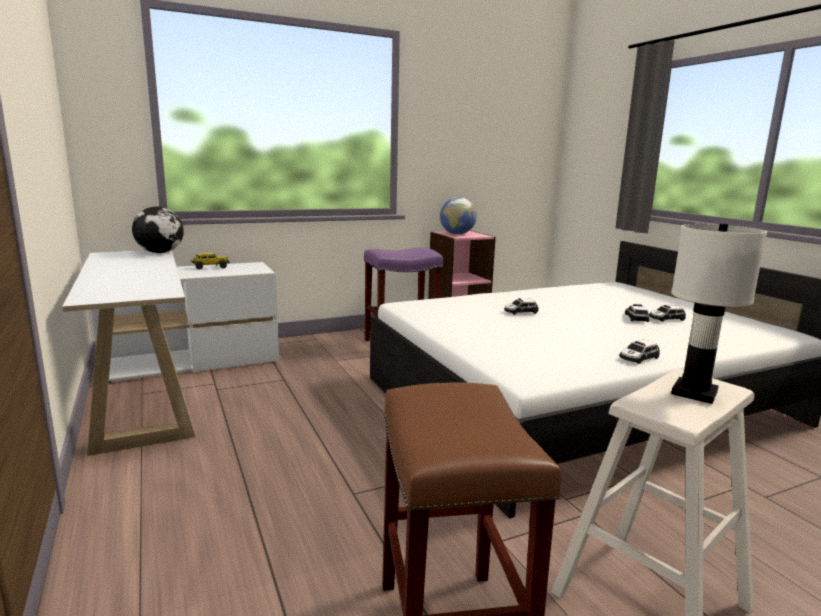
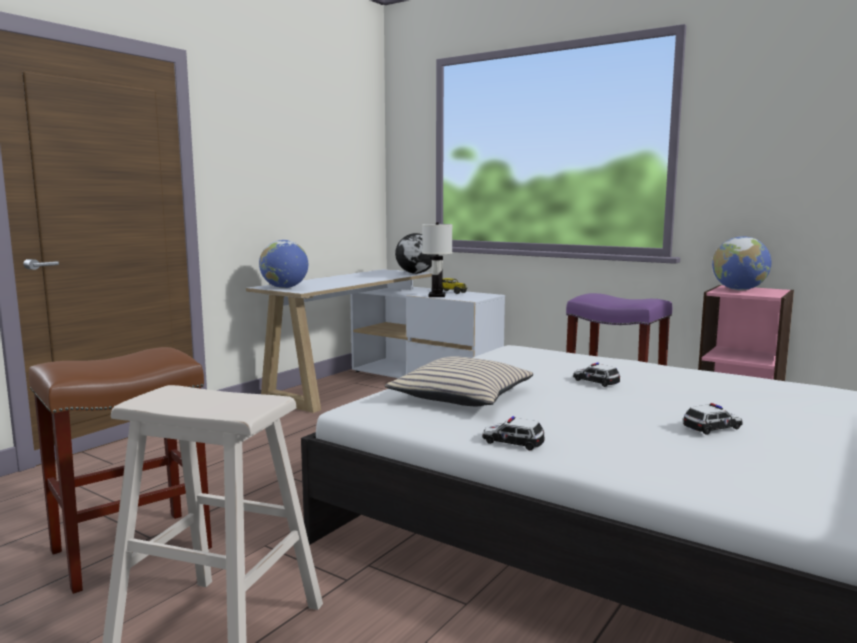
camera: 60 degrees right, 5 degrees down
toy car [649,305,686,322] -> none
white table lamp [671,224,767,404] -> white table lamp moved to [422,223,453,297]
none -> globe [259,240,308,288]
none -> beige pillow [385,356,533,406]

